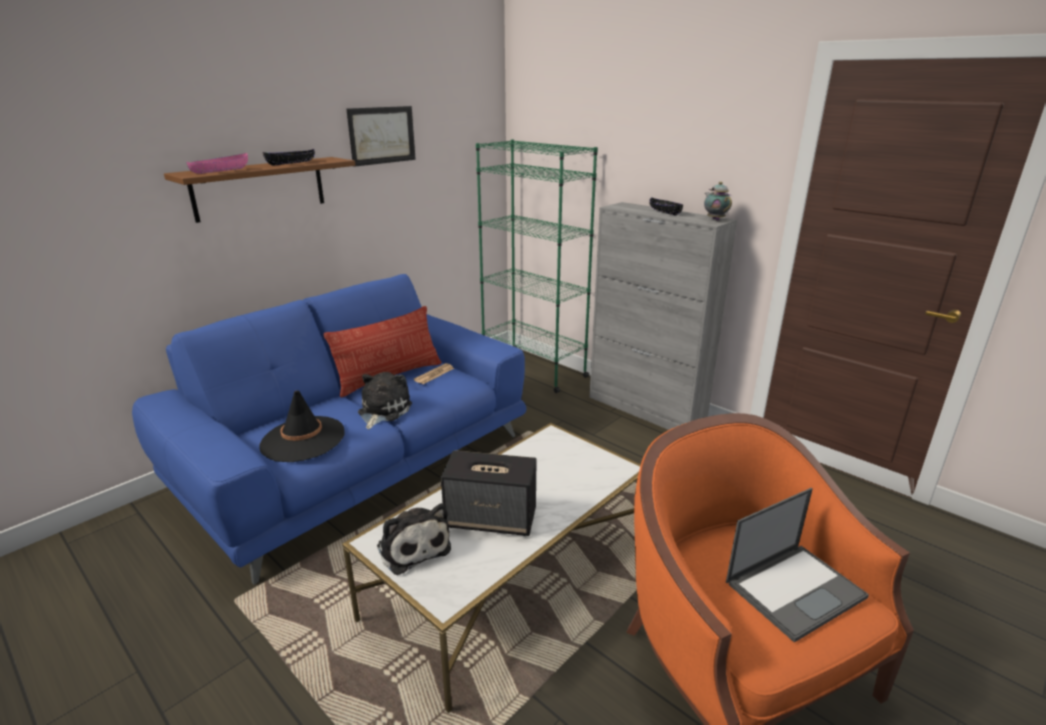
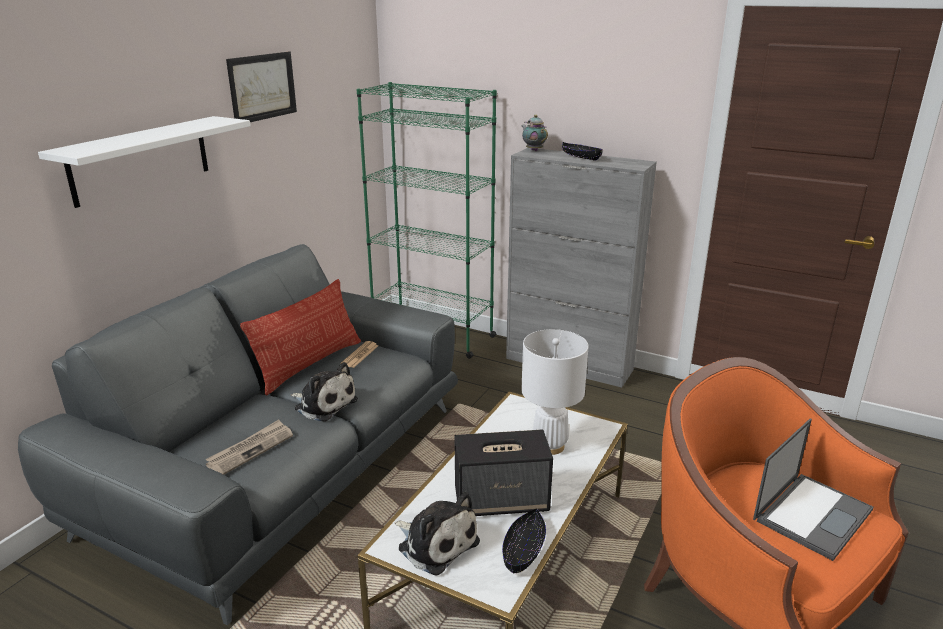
camera: 15 degrees left, 0 degrees up
blue sofa [132,274,527,585] -> grey sofa [18,244,458,625]
brown shelf [164,157,355,223] -> white shelf [38,116,251,208]
pink bowl [187,153,248,174] -> none
black hat [260,391,345,462] -> newspaper [206,419,293,475]
black bowl [263,149,315,166] -> black bowl moved to [502,508,546,574]
plush toy [358,372,412,429] -> plush toy turned 120 degrees clockwise [291,362,358,422]
teapot [704,182,732,221] -> teapot moved to [521,115,548,151]
none -> white table lamp [521,329,589,455]

